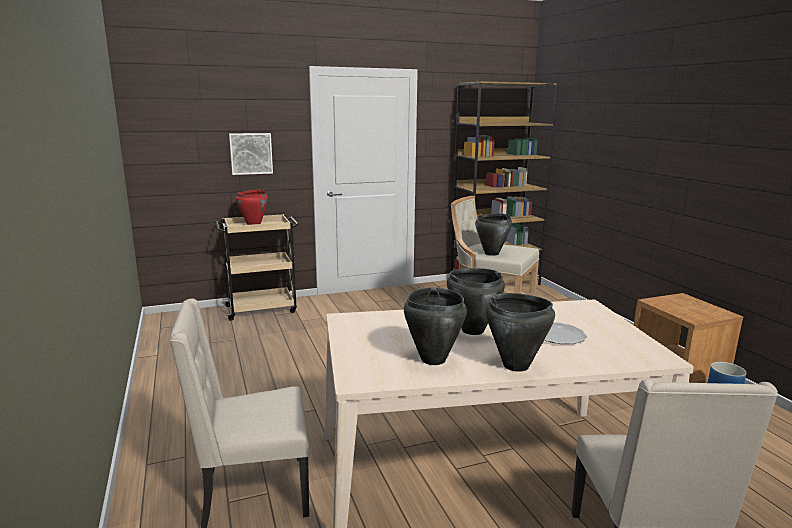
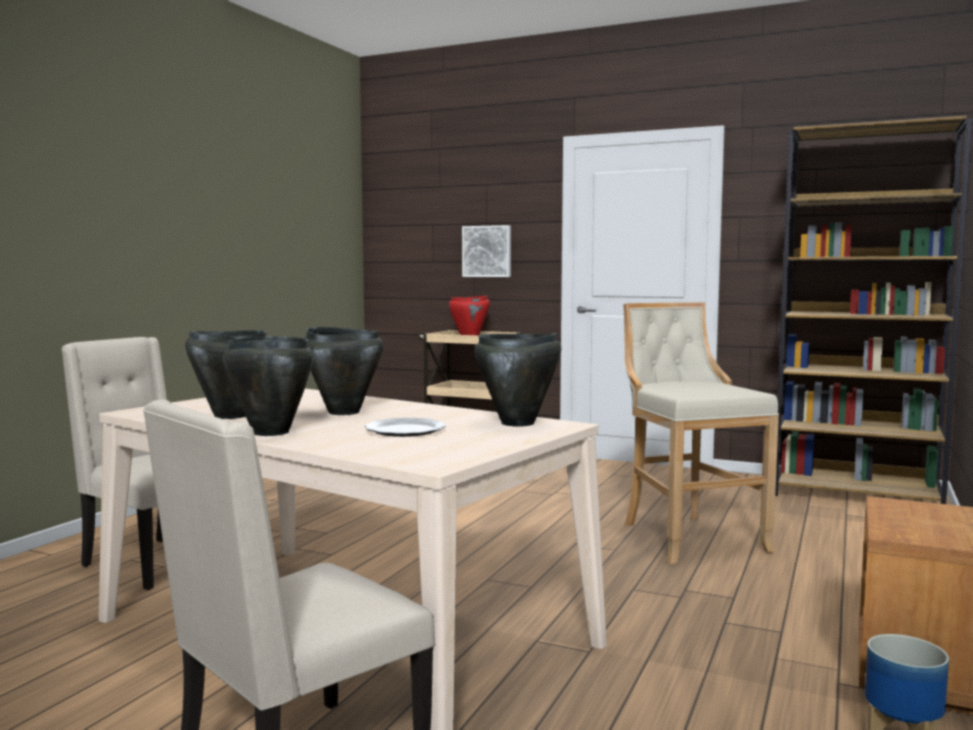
camera: 45 degrees right, 10 degrees down
black cooking pot [475,214,512,256] -> black cooking pot moved to [474,333,561,427]

